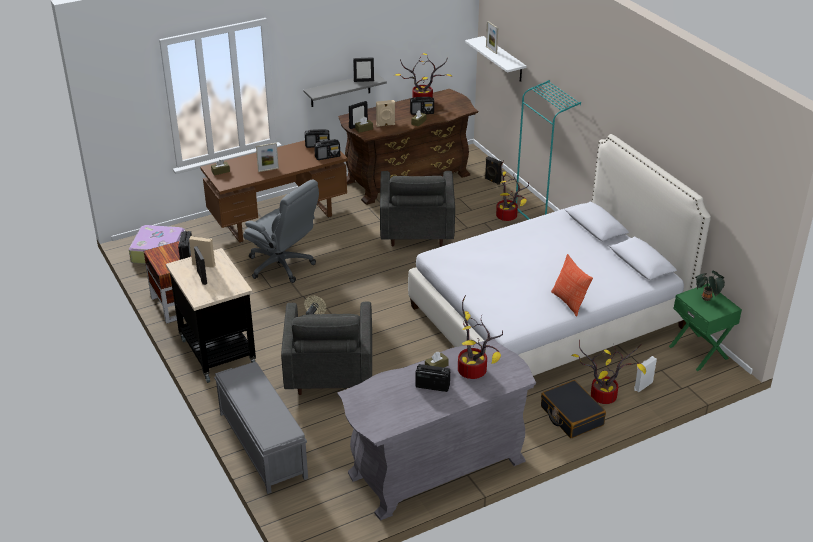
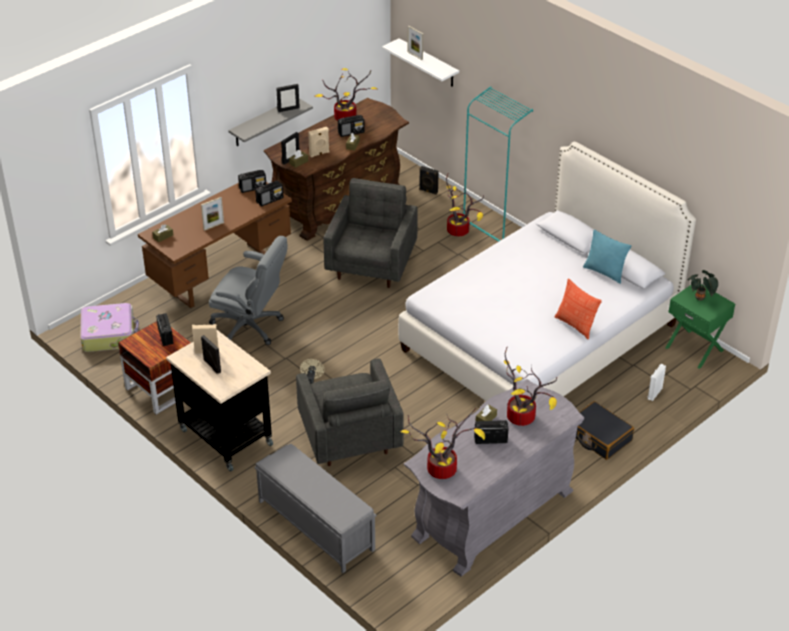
camera: 15 degrees left, 5 degrees up
grey armchair [380,171,455,247] -> grey armchair turned 150 degrees counterclockwise [323,178,418,288]
potted plant [571,340,646,404] -> potted plant moved to [400,408,485,479]
none -> turquoise pillow [583,230,631,284]

